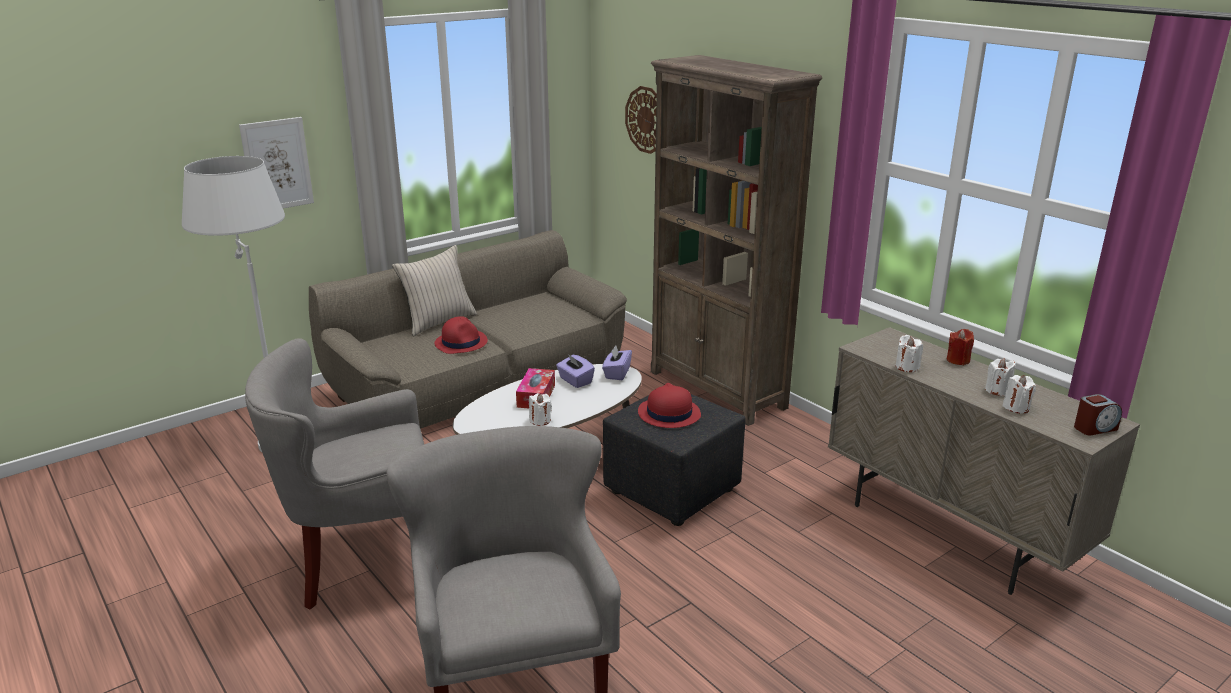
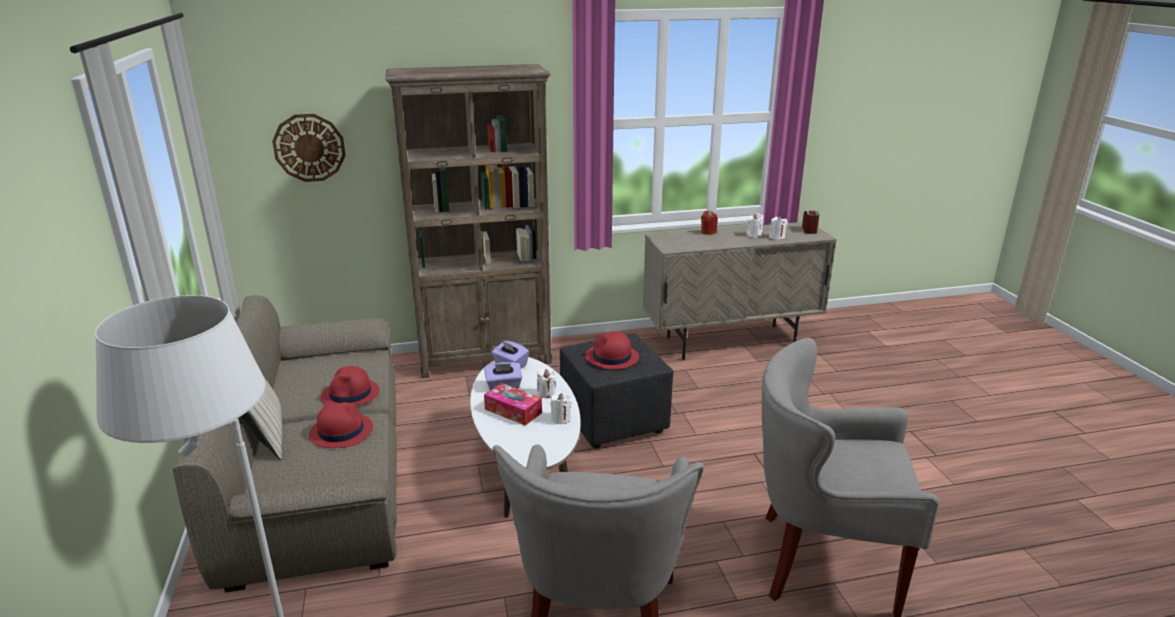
camera: 65 degrees left, 0 degrees up
picture [239,117,314,208] -> none
white candle [896,335,923,372] -> white candle moved to [537,368,556,398]
none -> red hat [321,366,380,405]

